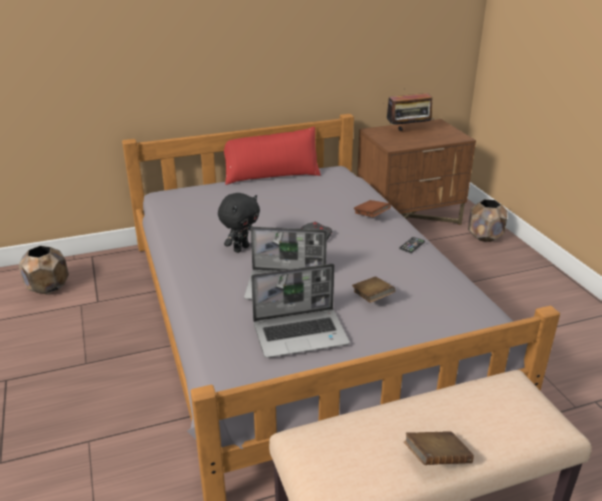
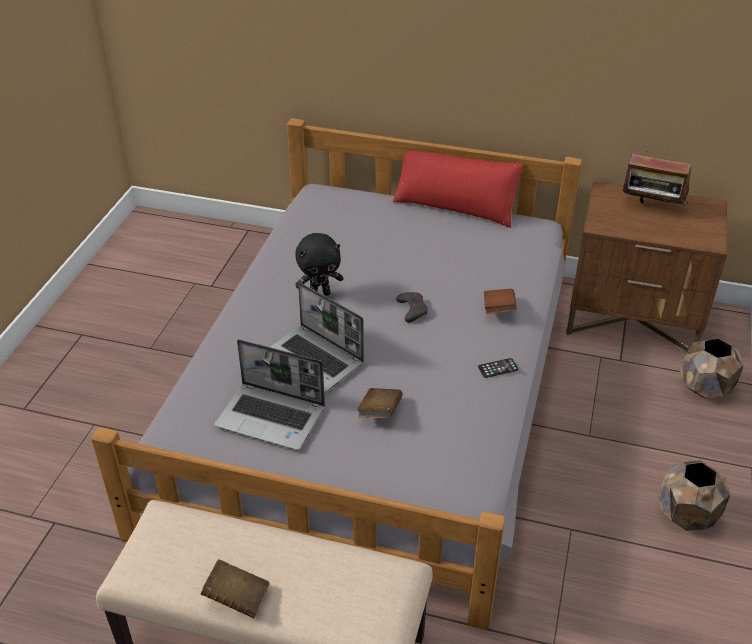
camera: 35 degrees right, 10 degrees up
brown planter [18,246,69,295] -> brown planter moved to [658,461,730,531]

